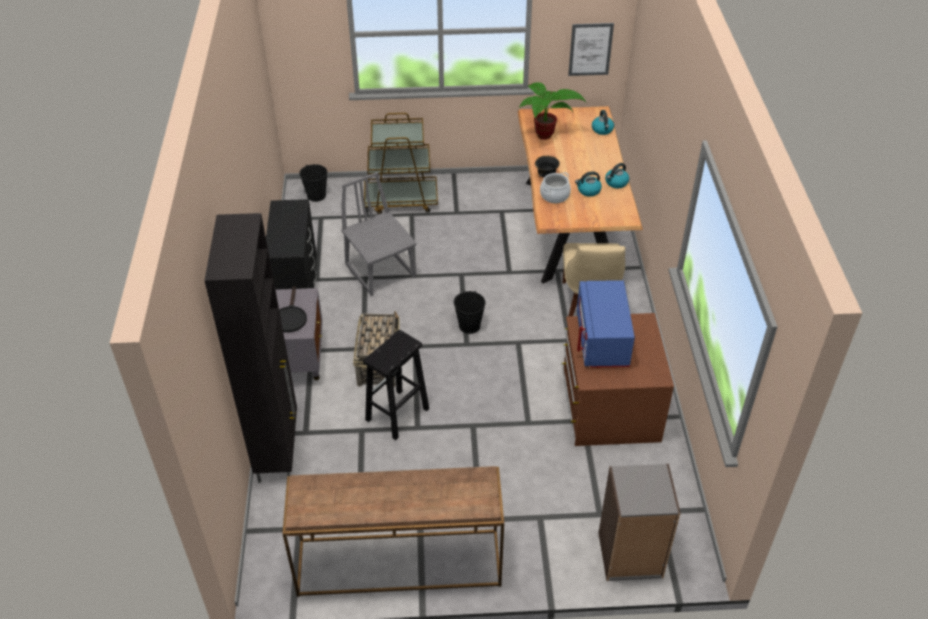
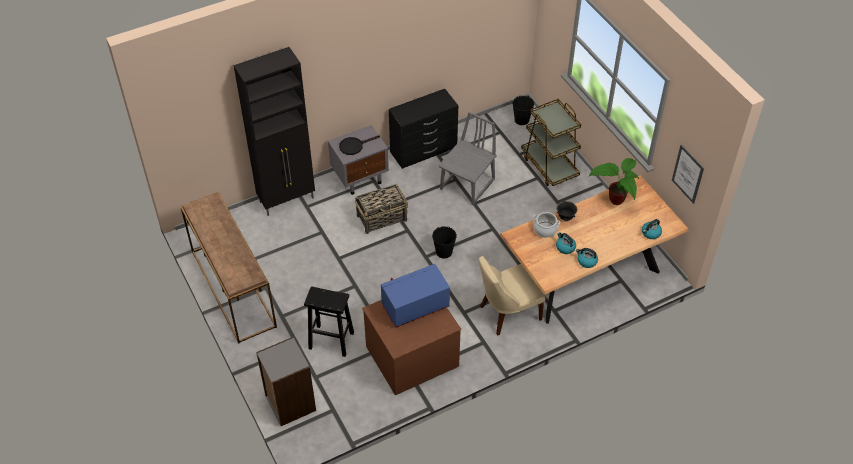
camera: 65 degrees right, 5 degrees up
black stool [363,330,429,440] -> black stool moved to [304,286,354,357]

